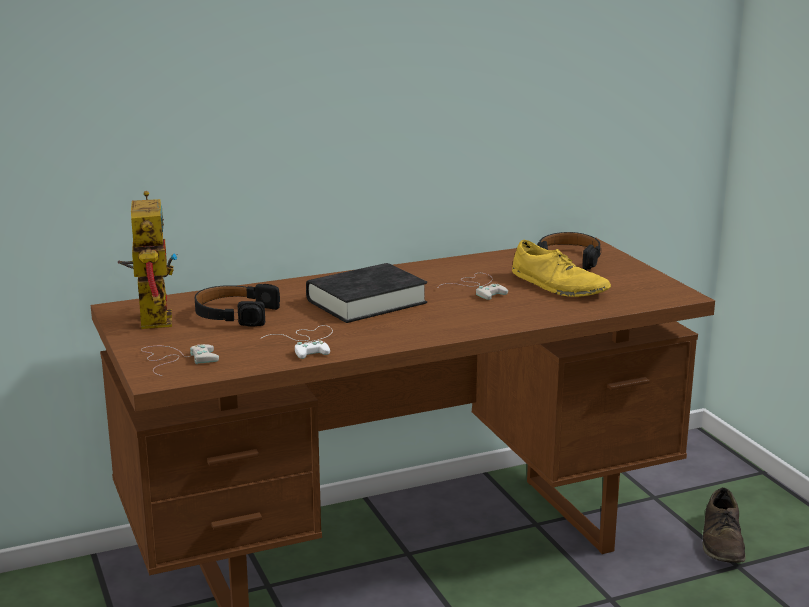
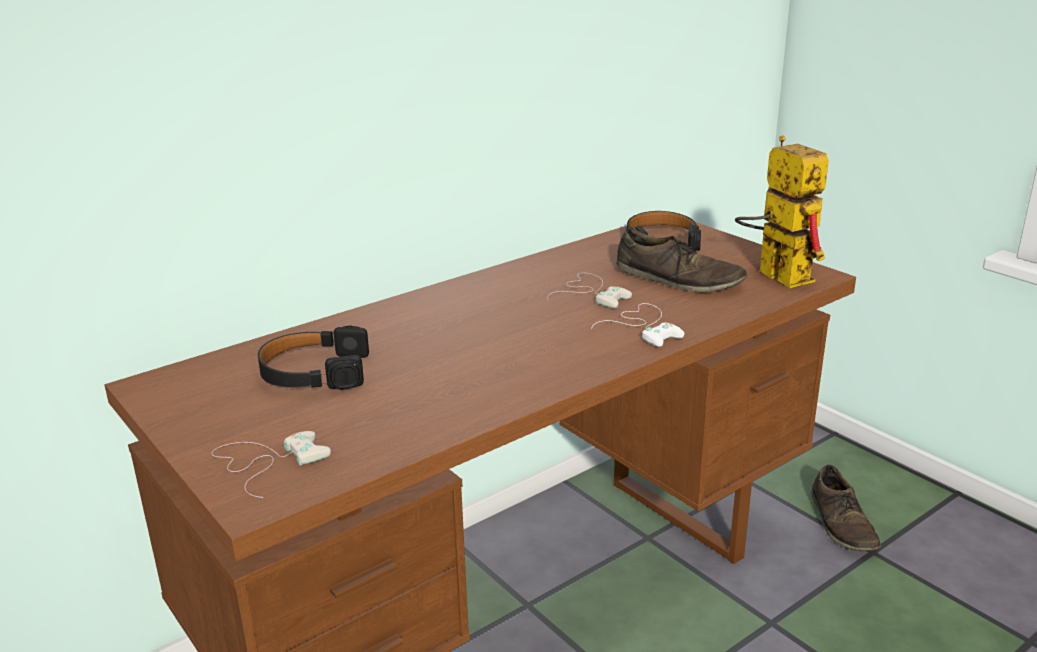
camera: 15 degrees left, 5 degrees up
toy robot [118,191,177,329] -> toy robot moved to [735,136,829,288]
white game controller [260,325,333,359] -> white game controller moved to [591,303,684,347]
black book [306,263,427,323] -> none
yellow shoe [512,240,611,297] -> brown shoe [616,228,747,292]

